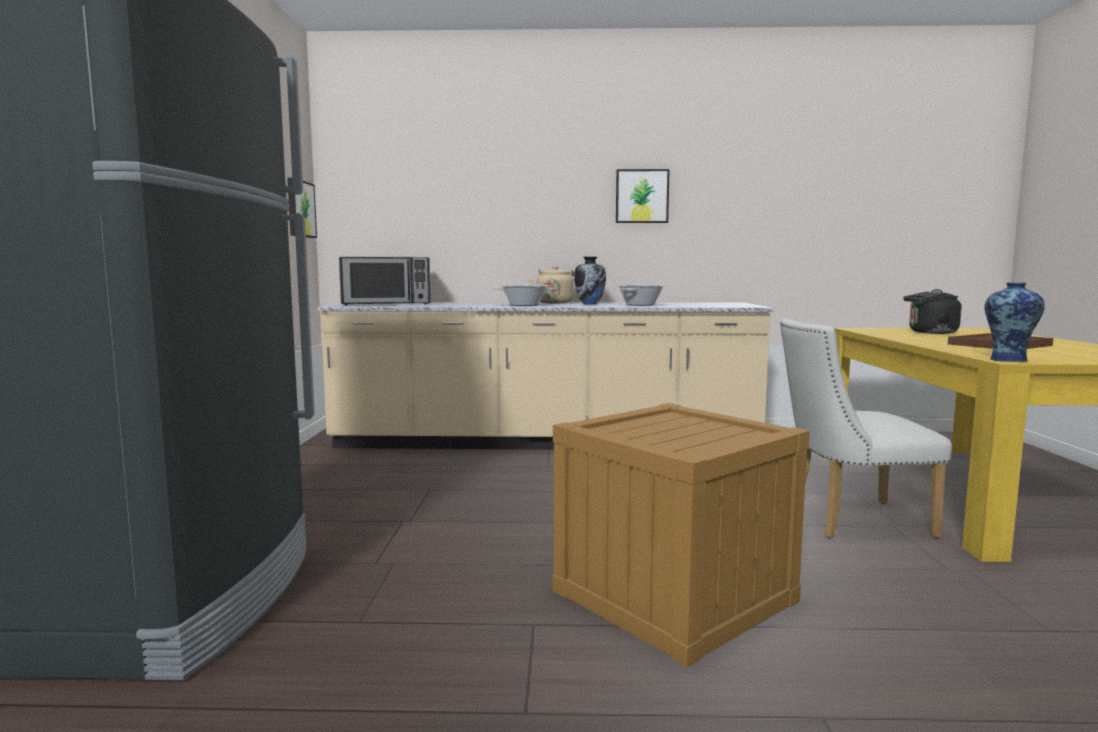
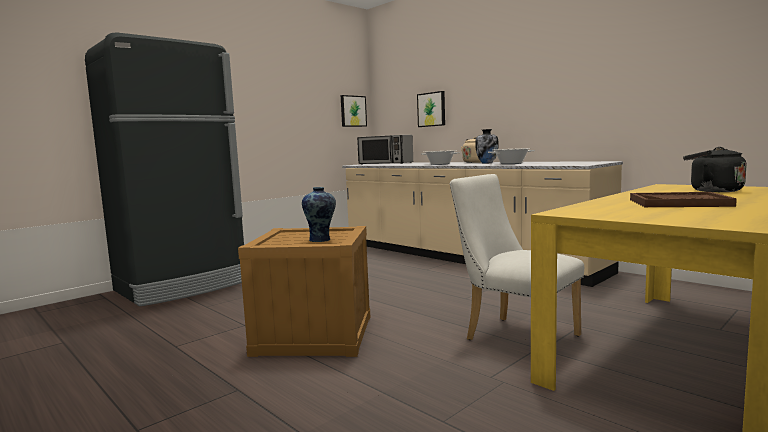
camera: 45 degrees right, 0 degrees up
picture [616,169,670,223] -> picture moved to [417,91,445,127]
vase [984,282,1045,362] -> vase moved to [302,187,336,242]

